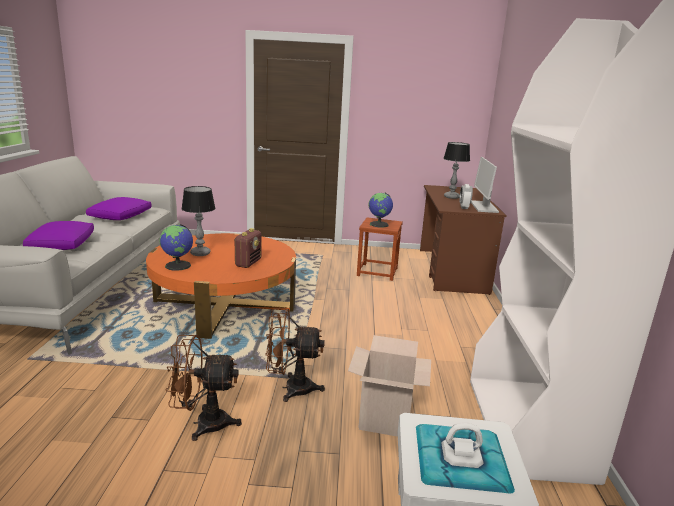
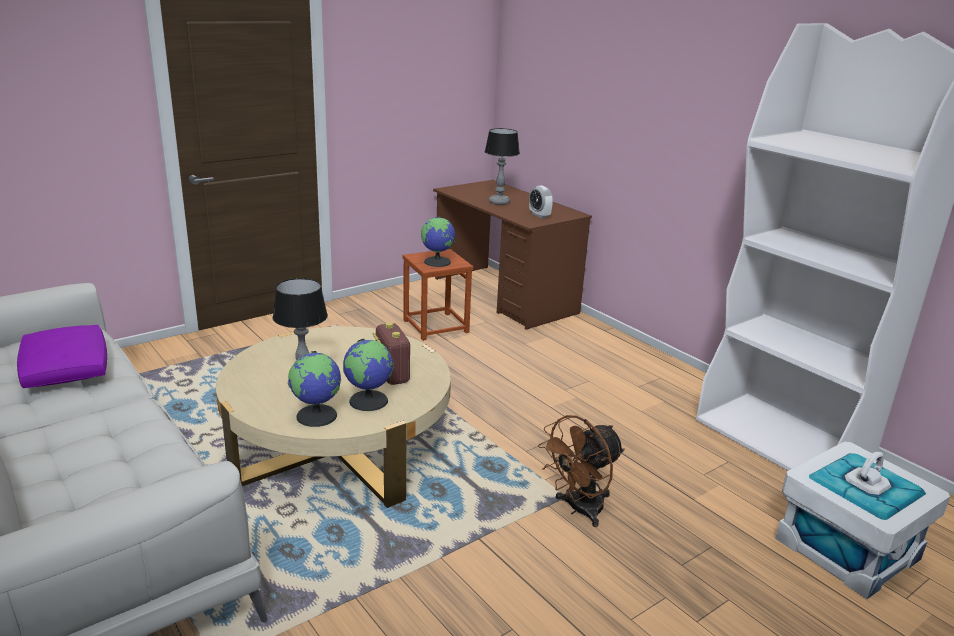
camera: 40 degrees left, 5 degrees up
purple pillow [23,221,94,250] -> none
orange coffee table [146,233,296,339] -> beige coffee table [216,326,451,508]
brown fan [166,335,242,441] -> none
cardboard box [348,335,431,437] -> none
monitor [471,157,499,213] -> none
none -> globe [343,339,393,411]

